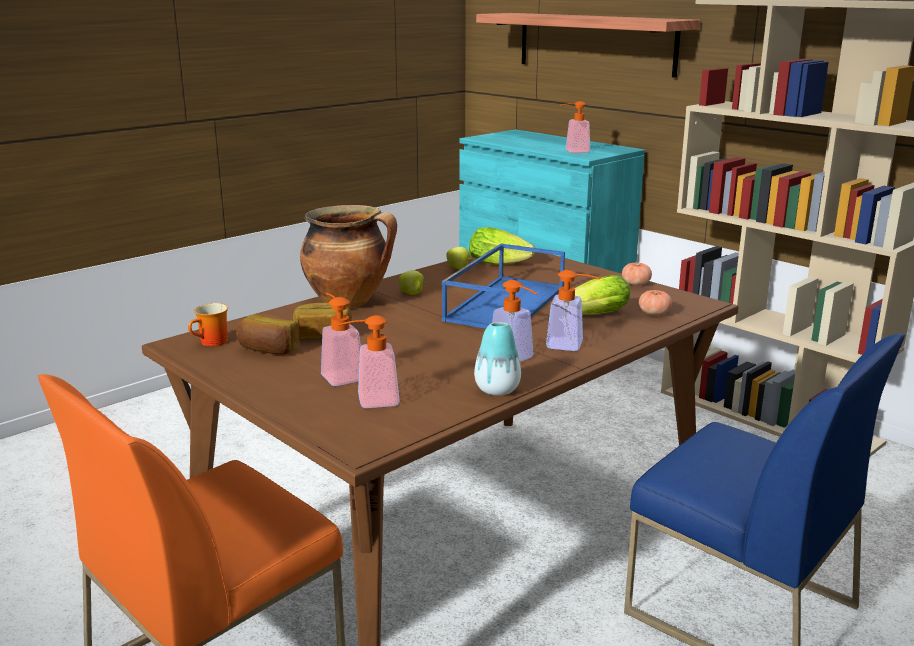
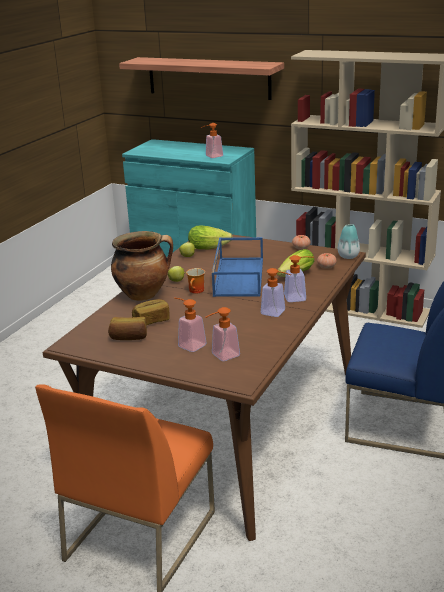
camera: 20 degrees left, 5 degrees up
mug [188,303,228,346] -> mug moved to [186,268,205,294]
vase [474,322,521,396] -> vase moved to [338,224,360,259]

